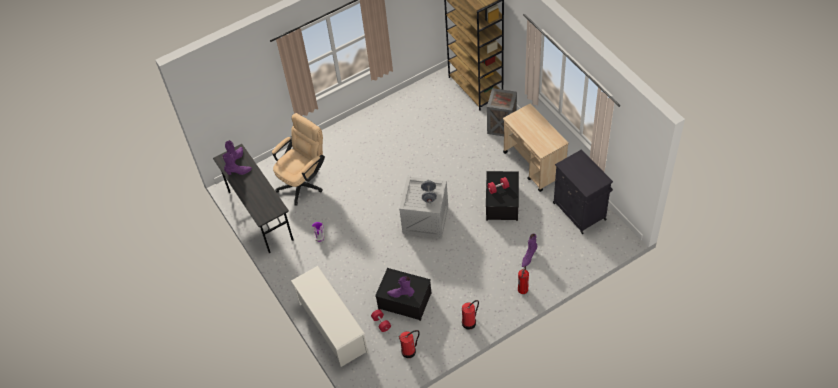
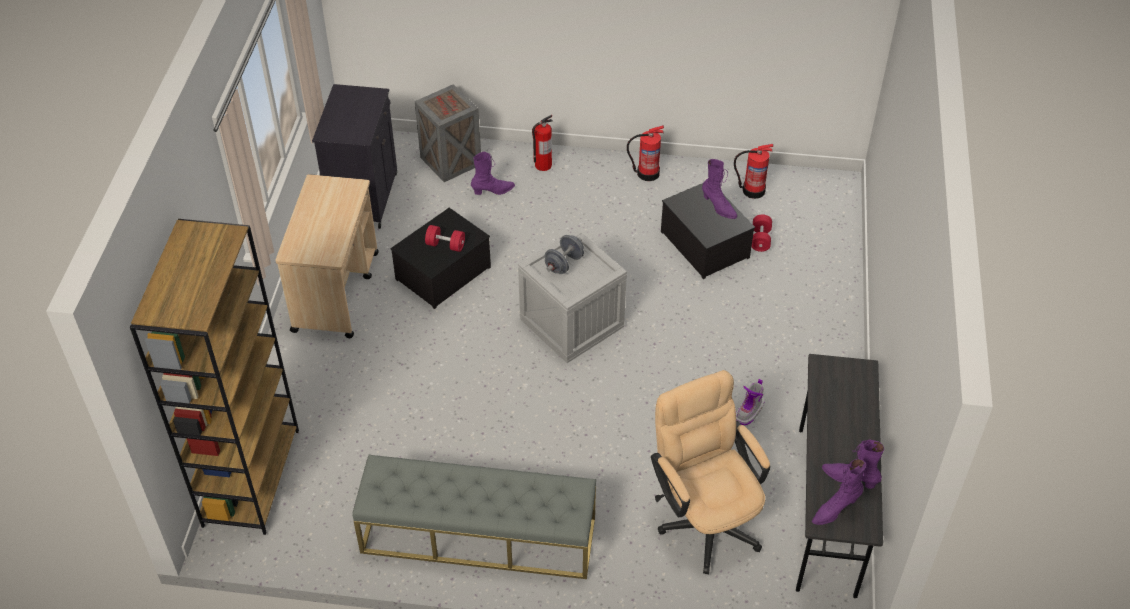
camera: 145 degrees left, 5 degrees down
beige office chair [272,113,325,206] -> beige office chair turned 75 degrees clockwise [651,370,770,574]
white shoe rack [291,266,368,367] -> none
crate [487,88,517,136] -> crate moved to [415,84,481,182]
none -> grey bench [353,455,596,579]

